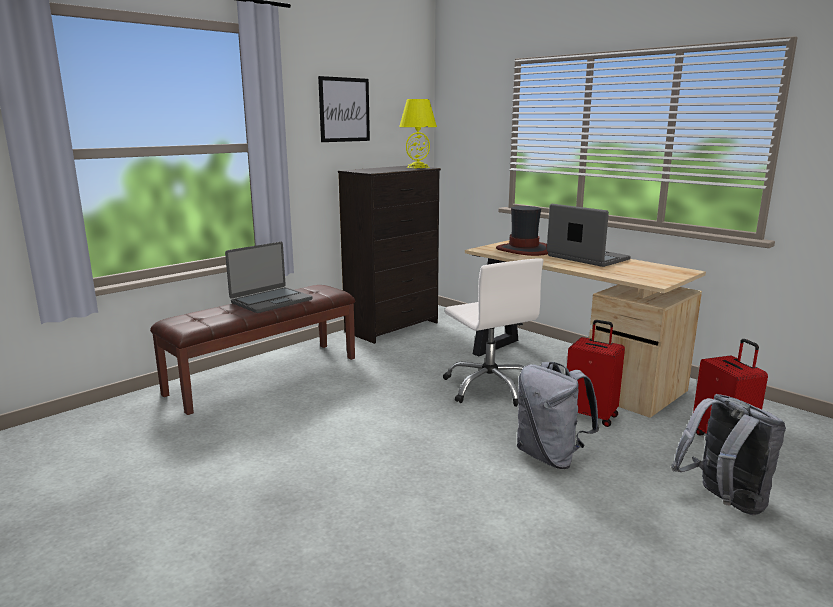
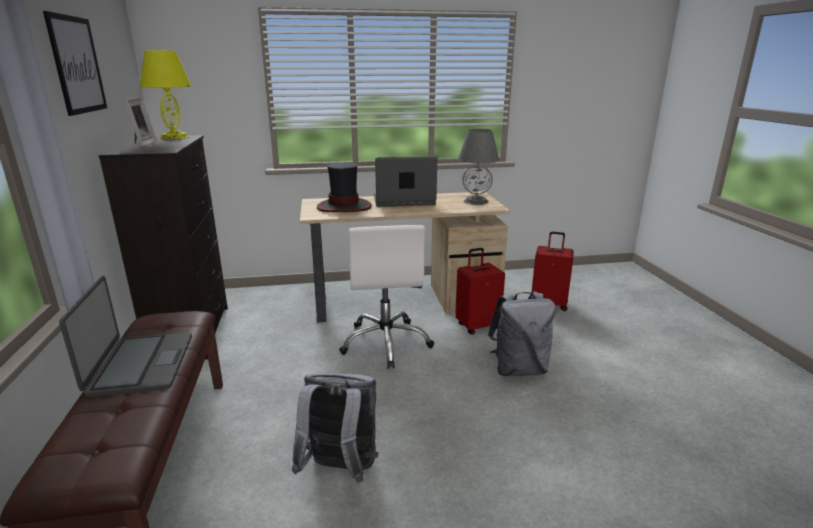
camera: 55 degrees left, 5 degrees up
white office chair [443,258,543,407] -> white office chair turned 75 degrees clockwise [339,225,434,369]
grey backpack [671,394,786,515] -> grey backpack moved to [292,373,378,483]
none -> picture frame [124,97,157,147]
none -> grey table lamp [458,129,499,205]

